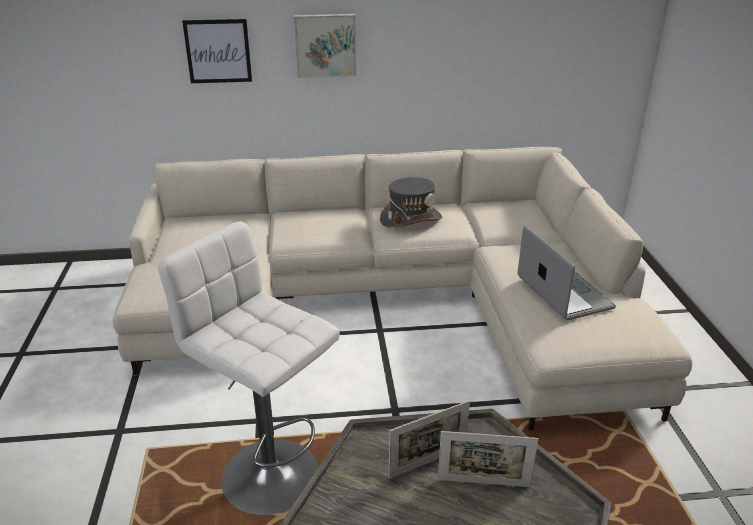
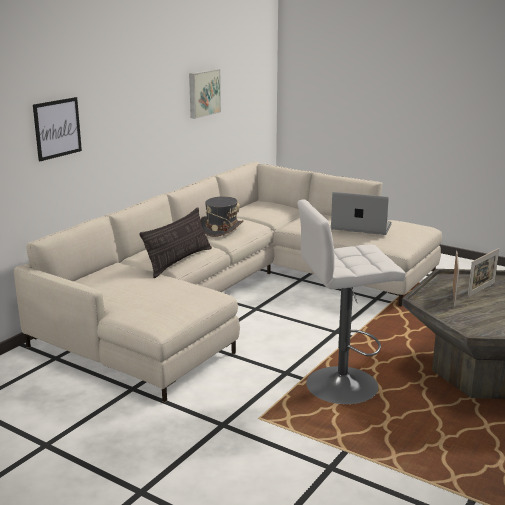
camera: 50 degrees left, 10 degrees down
picture [294,14,357,78] -> picture moved to [189,69,221,119]
none -> pillow [139,207,212,278]

